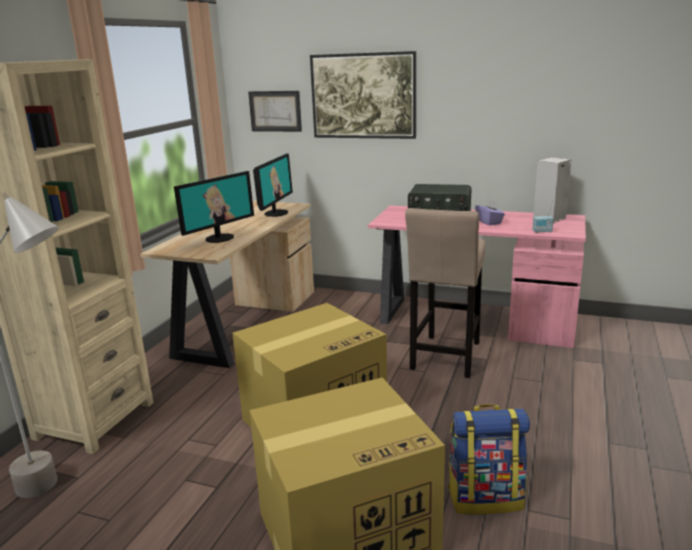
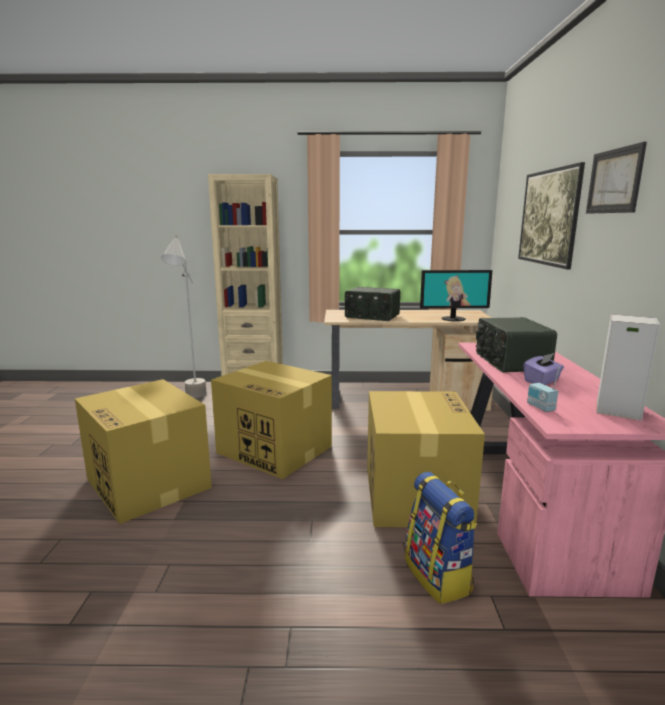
camera: 70 degrees right, 5 degrees down
monitor [174,171,254,243] -> radio [345,287,400,321]
picture [248,91,302,132] -> picture moved to [586,142,647,214]
beige stool [405,208,485,378] -> cardboard box [367,391,485,527]
backpack [448,404,530,515] -> backpack moved to [405,472,477,604]

